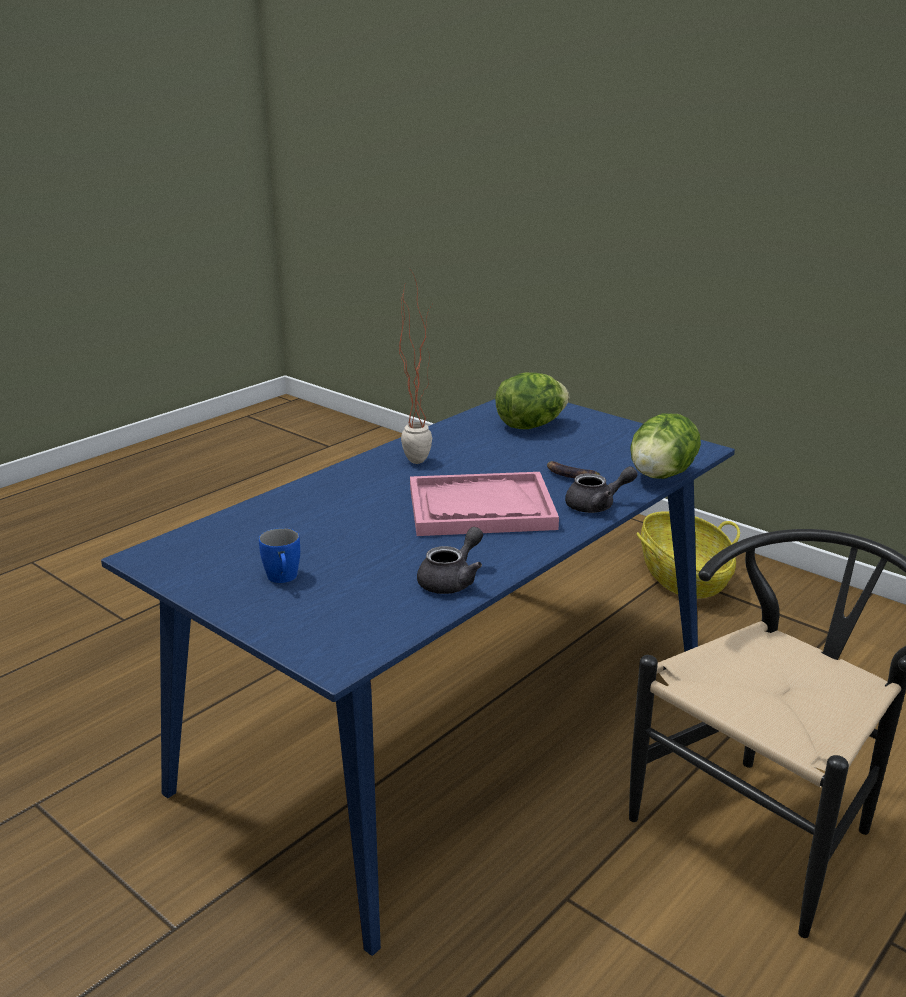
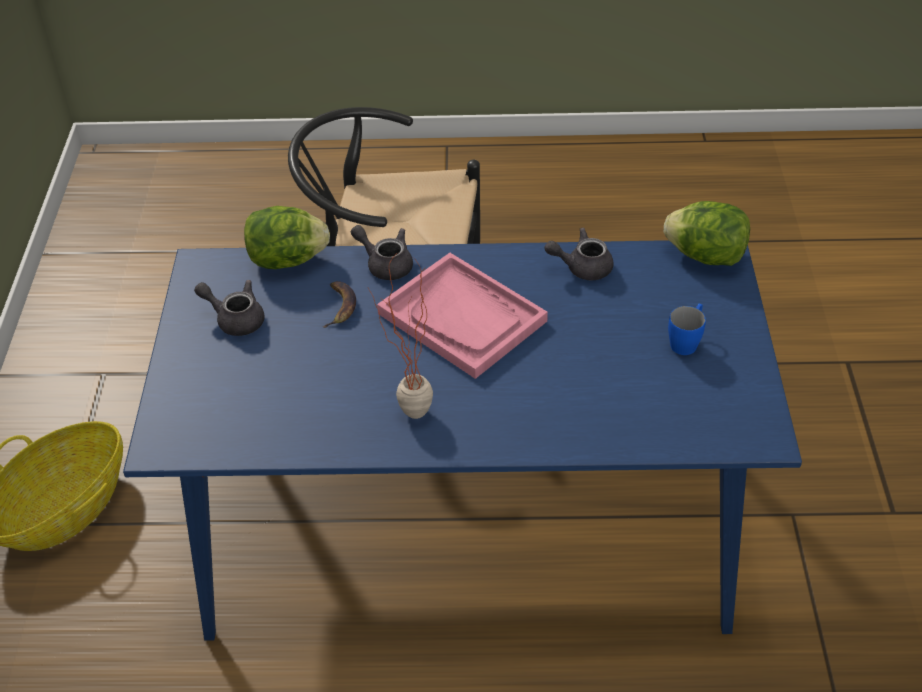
camera: 130 degrees left, 20 degrees up
lettuce [495,373,569,429] -> lettuce moved to [664,201,750,266]
none -> grey teapot [194,280,265,336]

